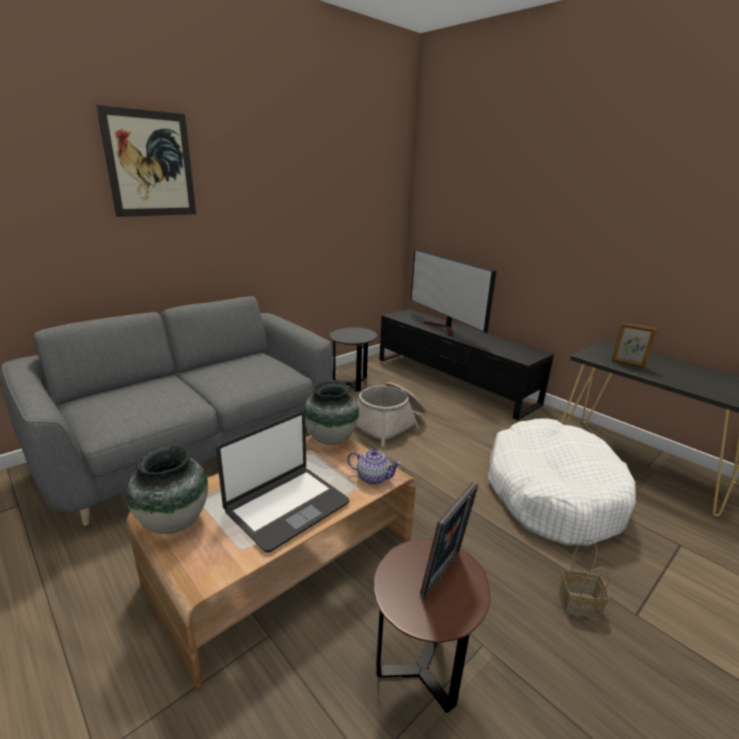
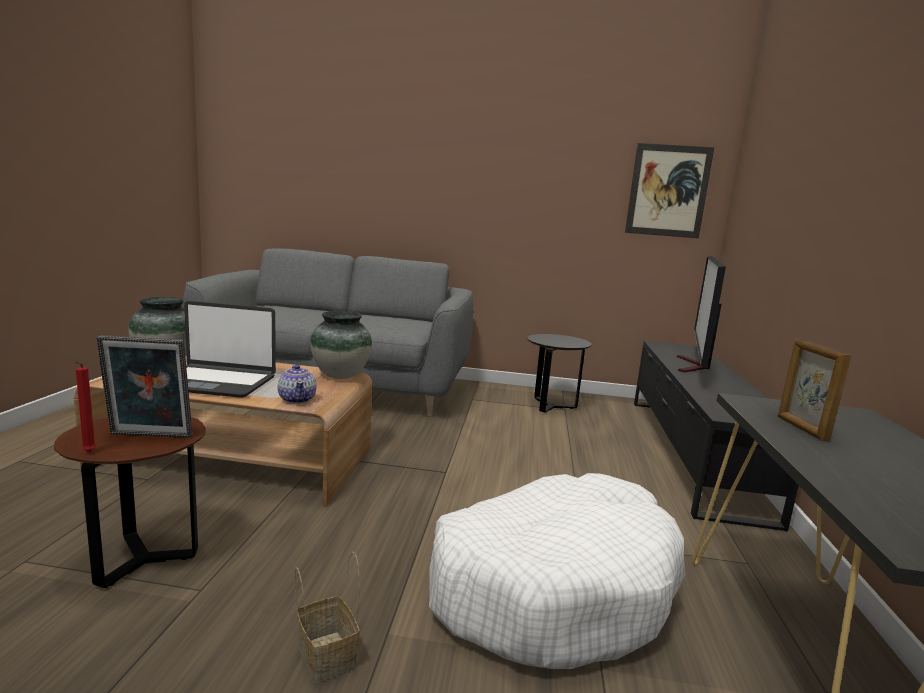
camera: 50 degrees right, 10 degrees down
picture [96,105,196,217] -> picture moved to [625,143,714,238]
basket [356,382,426,447] -> none
none -> red candle [75,361,96,452]

